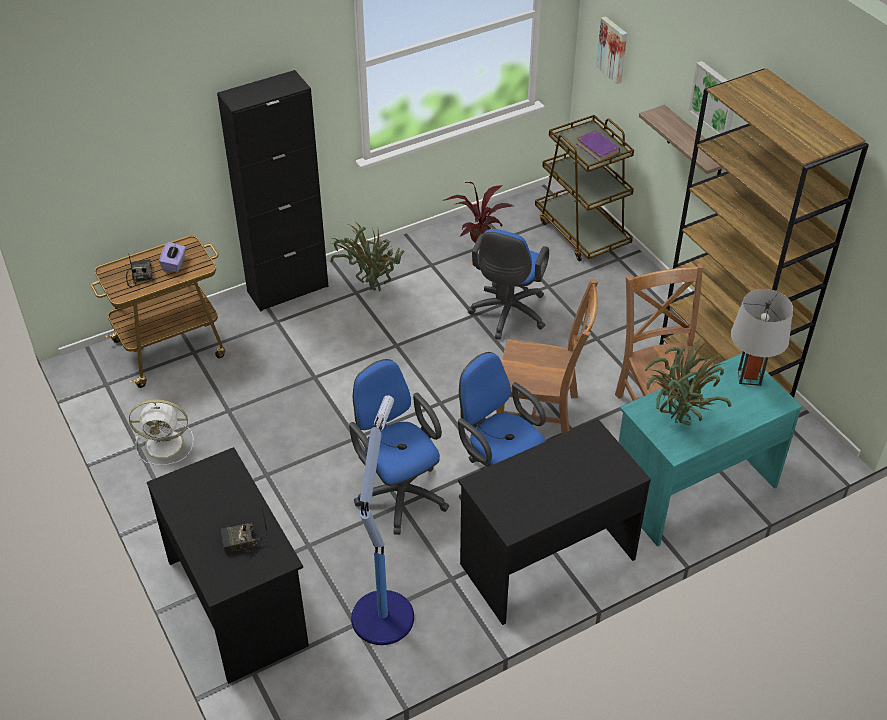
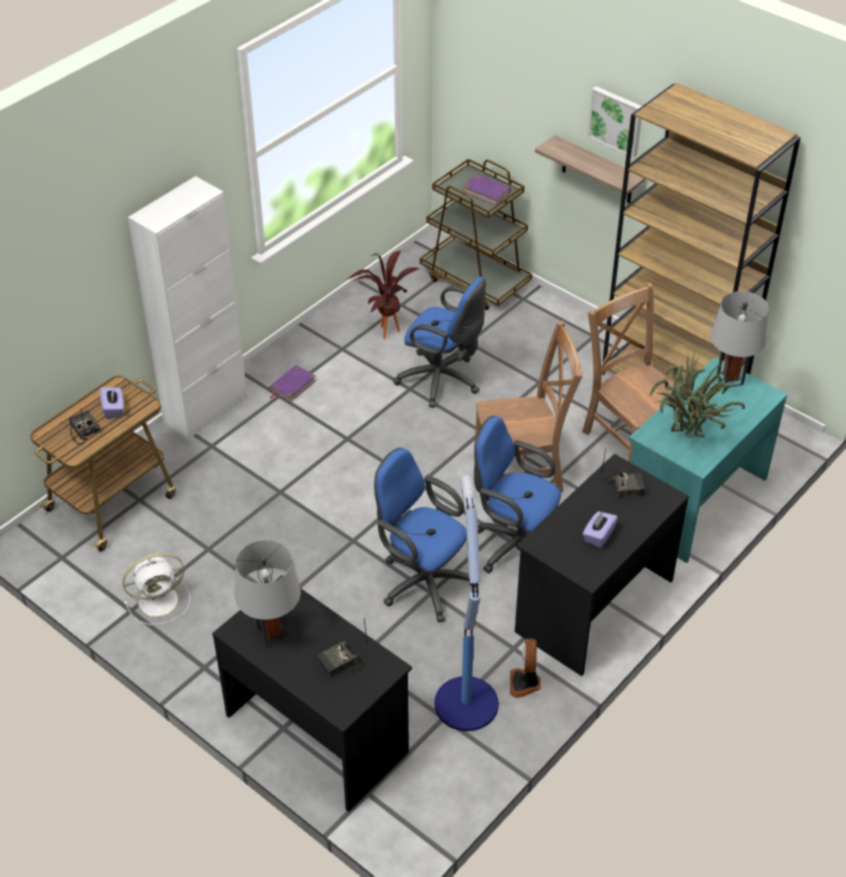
camera: 20 degrees left, 0 degrees up
black cabinet [217,70,329,311] -> white cabinet [128,176,247,440]
potted plant [330,221,404,291] -> purple book [269,365,316,402]
blue office chair [468,229,549,340] -> blue office chair turned 60 degrees counterclockwise [393,277,486,408]
picture [596,16,627,84] -> none
none -> grey table lamp [235,540,301,647]
none -> fan [510,638,541,698]
none -> purple tissue box [582,511,618,548]
none -> radio [601,449,646,497]

